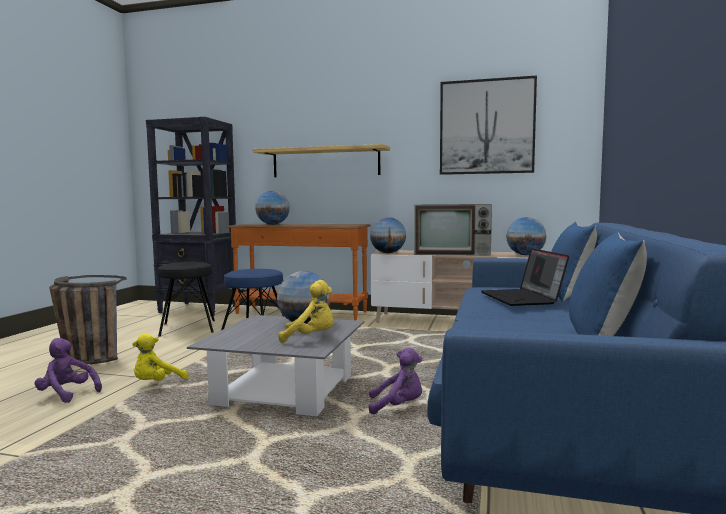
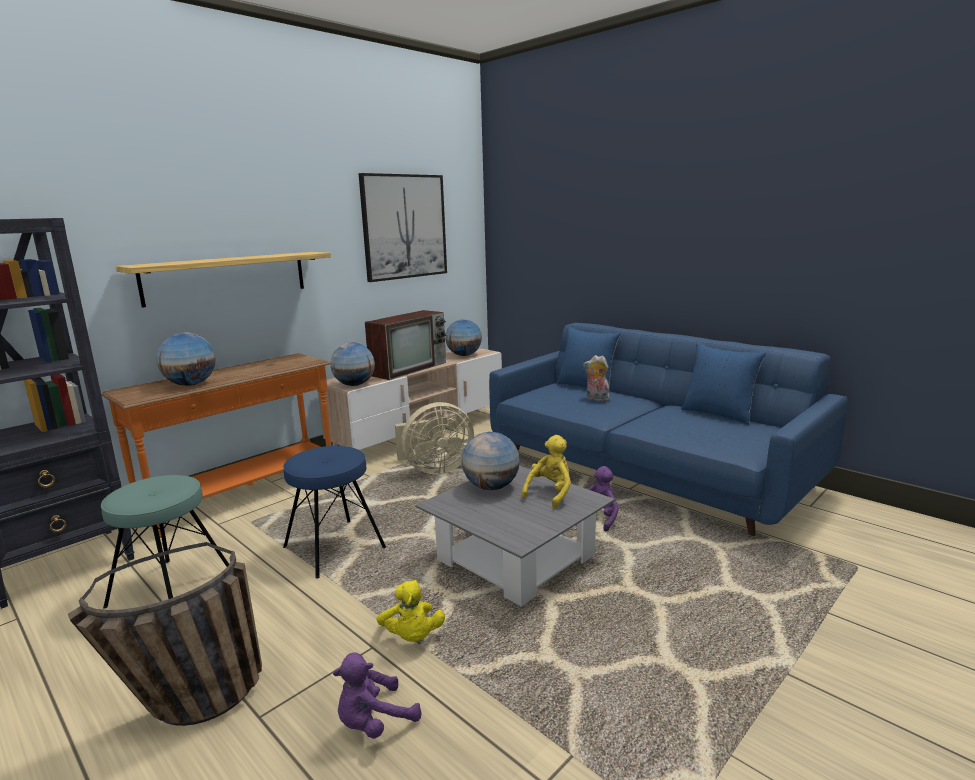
camera: 60 degrees left, 10 degrees up
black stool [158,262,215,336] -> turquoise stool [101,475,229,608]
laptop [481,248,569,306] -> plush toy [583,355,610,401]
none -> beige fan [395,402,474,474]

